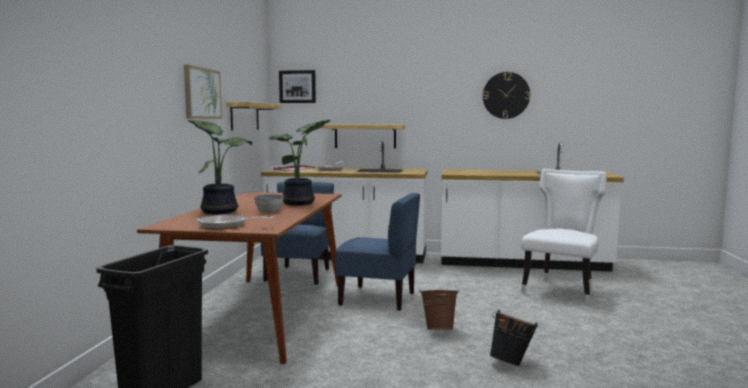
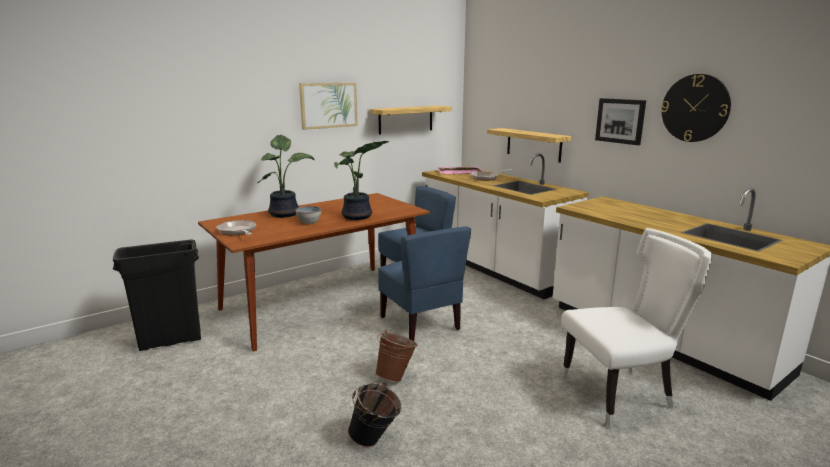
camera: 45 degrees right, 10 degrees up
picture [279,70,316,103] -> picture moved to [595,98,646,145]

